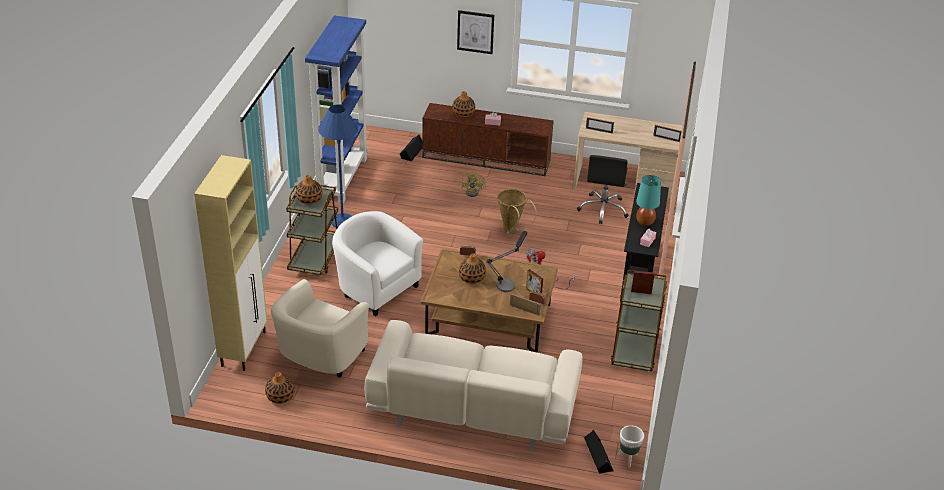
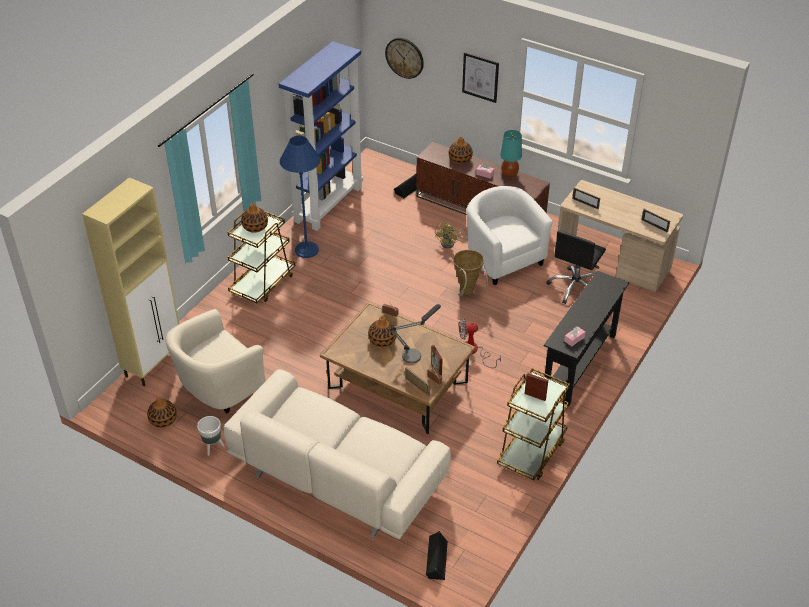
camera: 20 degrees right, 5 degrees up
white armchair [332,211,423,317] -> white armchair moved to [466,186,553,285]
white planter [617,425,644,468] -> white planter moved to [197,416,224,456]
turquoise table lamp [636,175,661,226] -> turquoise table lamp moved to [500,130,522,177]
none -> wall clock [385,38,424,79]

